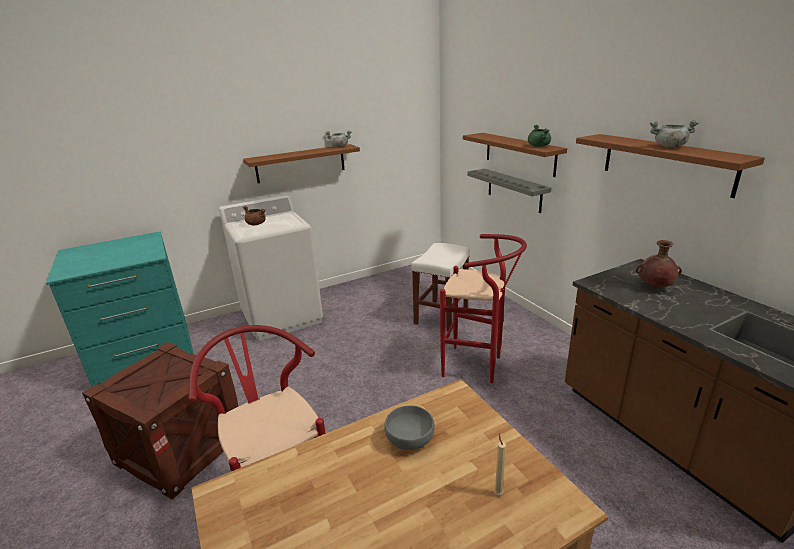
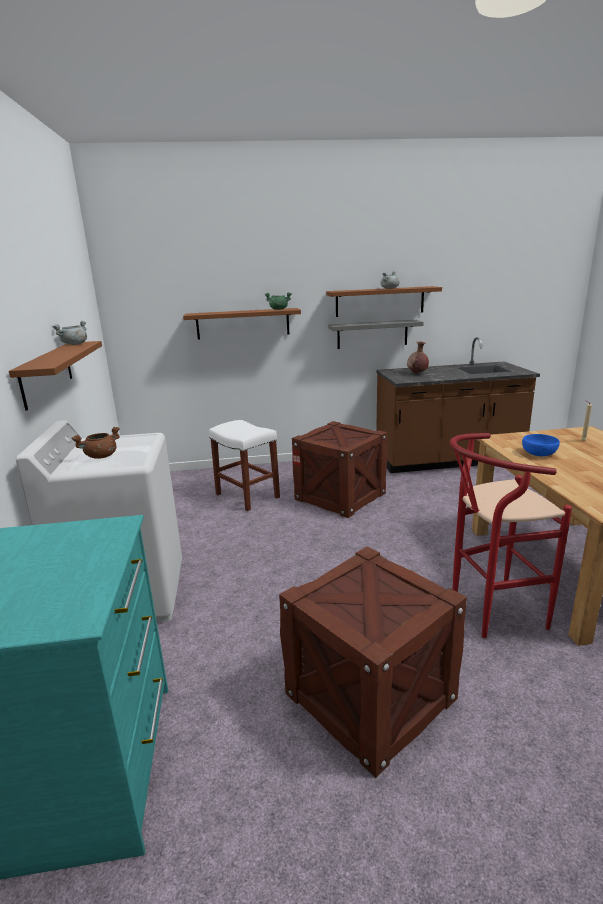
camera: 70 degrees left, 5 degrees down
grey bowl [384,405,435,450] -> blue bowl [522,434,560,456]
red stool [440,234,527,383] -> crate [292,421,387,518]
grey shelf [467,169,551,213] -> grey shelf moved to [328,320,424,349]

